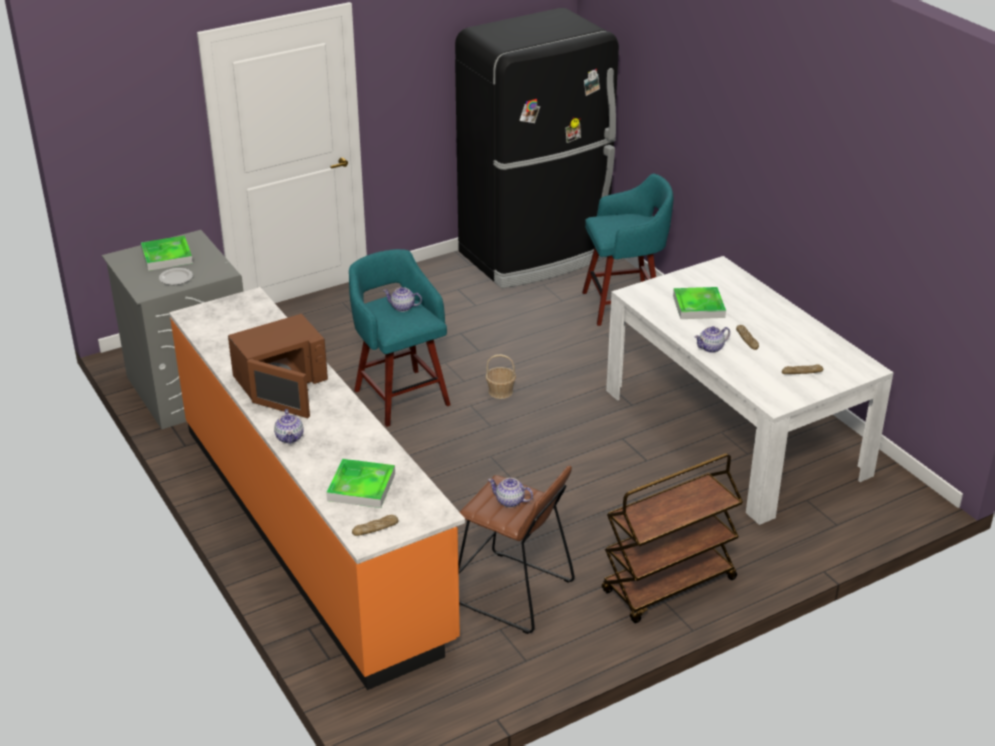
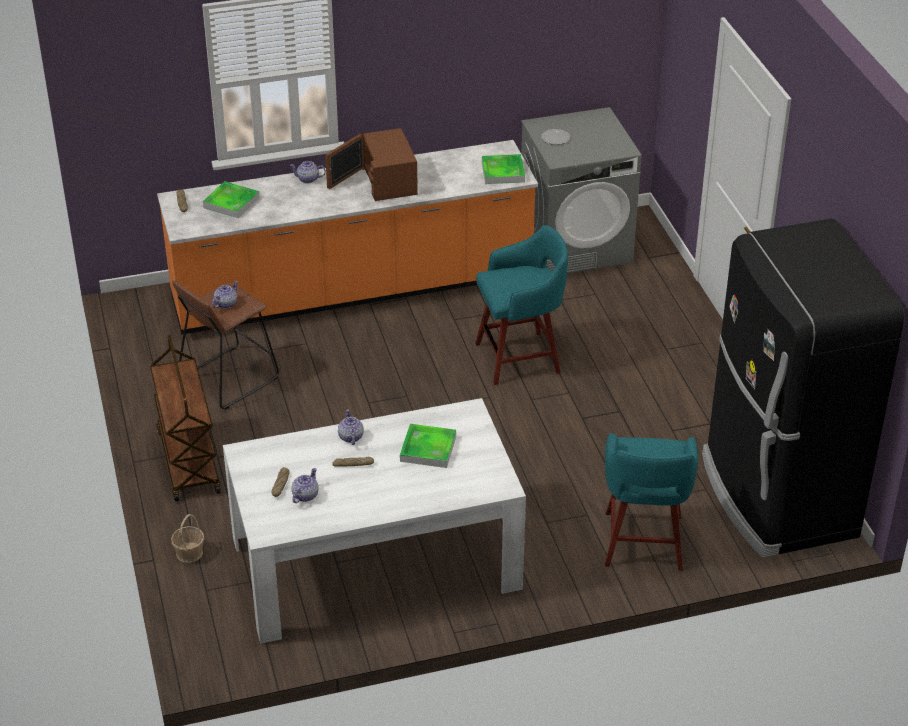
camera: 105 degrees right, 5 degrees up
tray [141,235,193,271] -> tray moved to [482,154,525,184]
teapot [383,287,422,312] -> teapot moved to [292,468,319,503]
basket [485,354,516,399] -> basket moved to [171,514,204,563]

